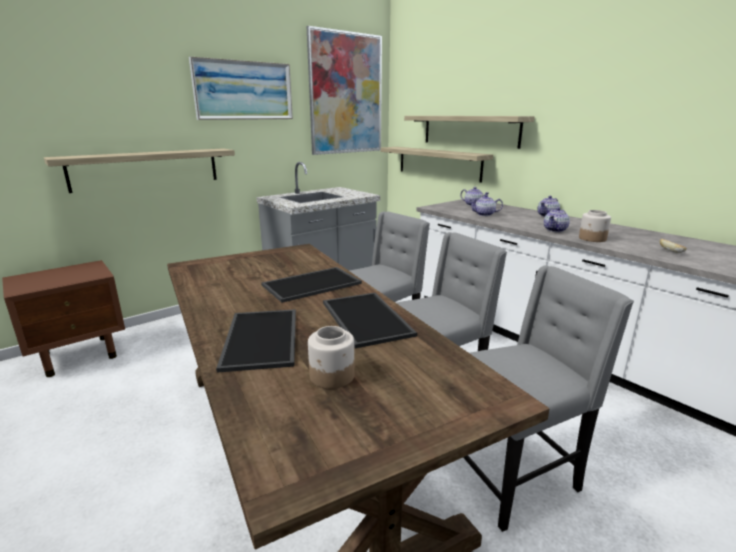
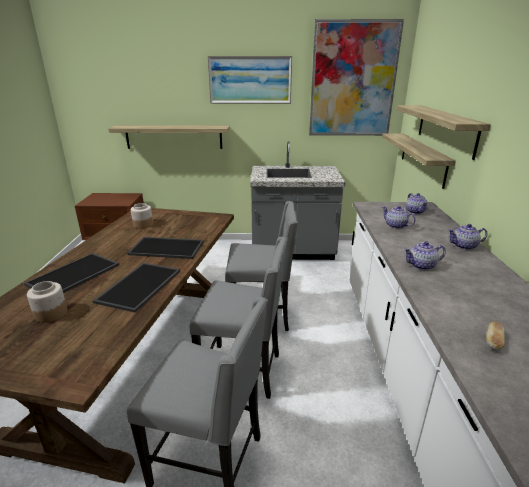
camera: 40 degrees right, 5 degrees up
jar [579,210,611,242] -> jar moved to [131,203,153,229]

